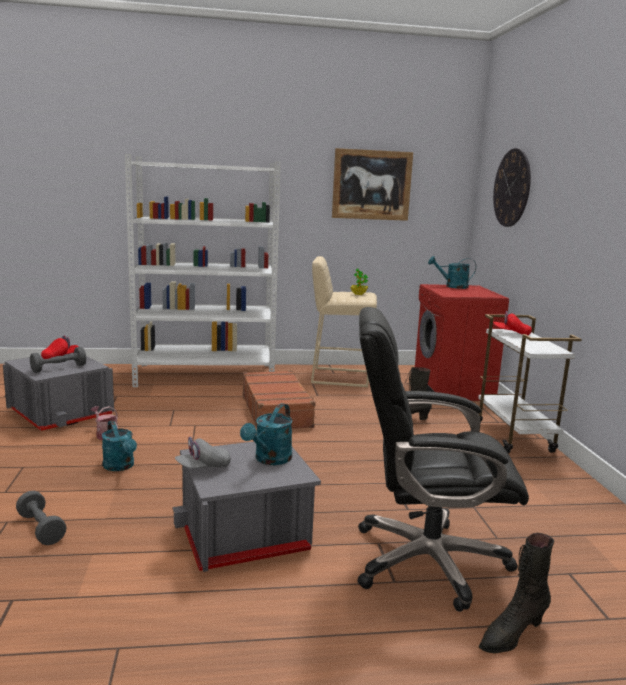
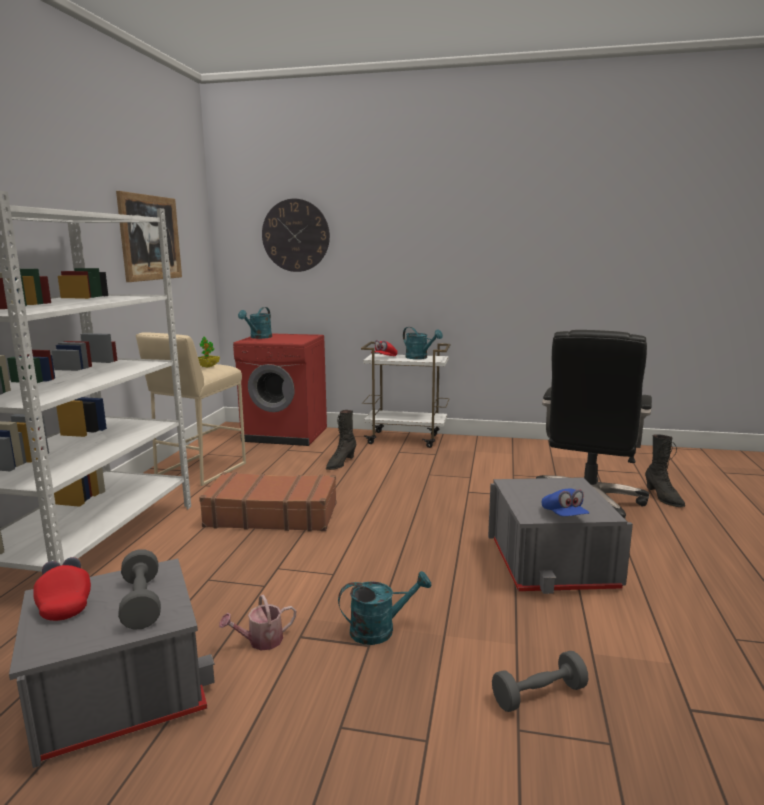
camera: 70 degrees left, 0 degrees up
grey cap [175,437,231,469] -> blue cap [542,489,589,516]
turquoise watering can [240,403,292,465] -> turquoise watering can moved to [403,327,443,359]

